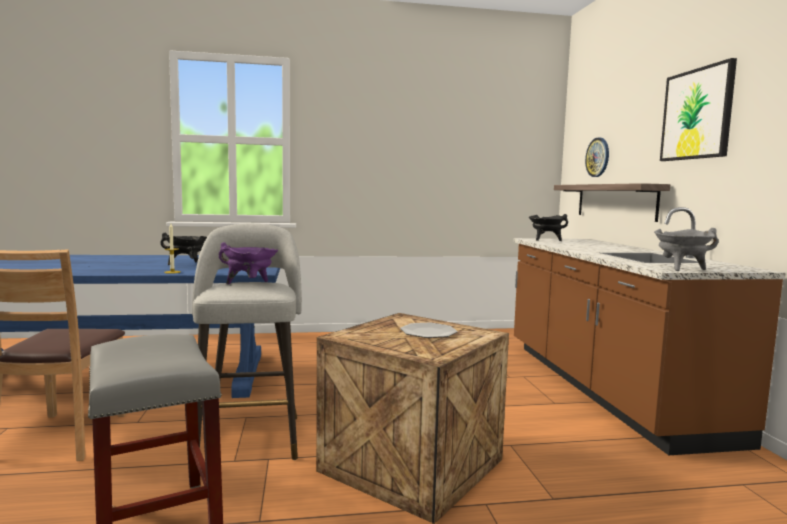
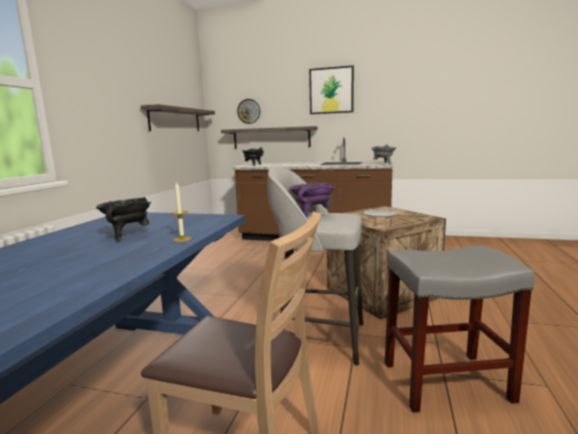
camera: 65 degrees left, 5 degrees up
none -> shelf [141,104,215,131]

